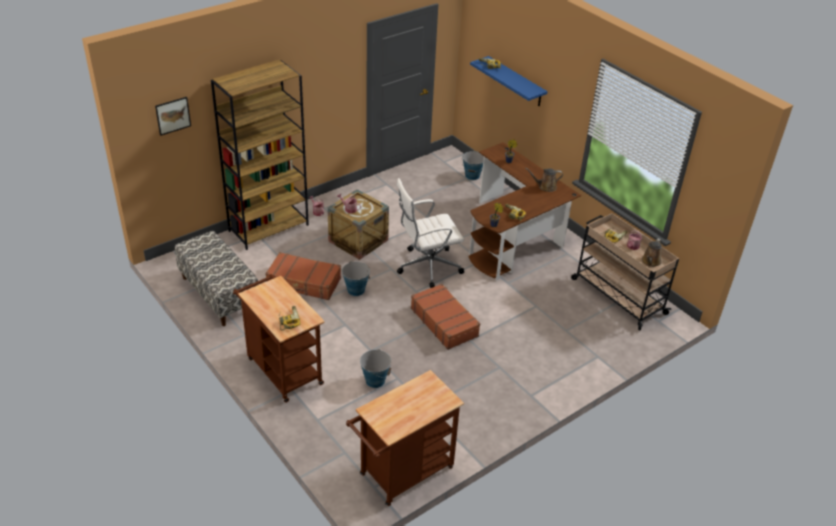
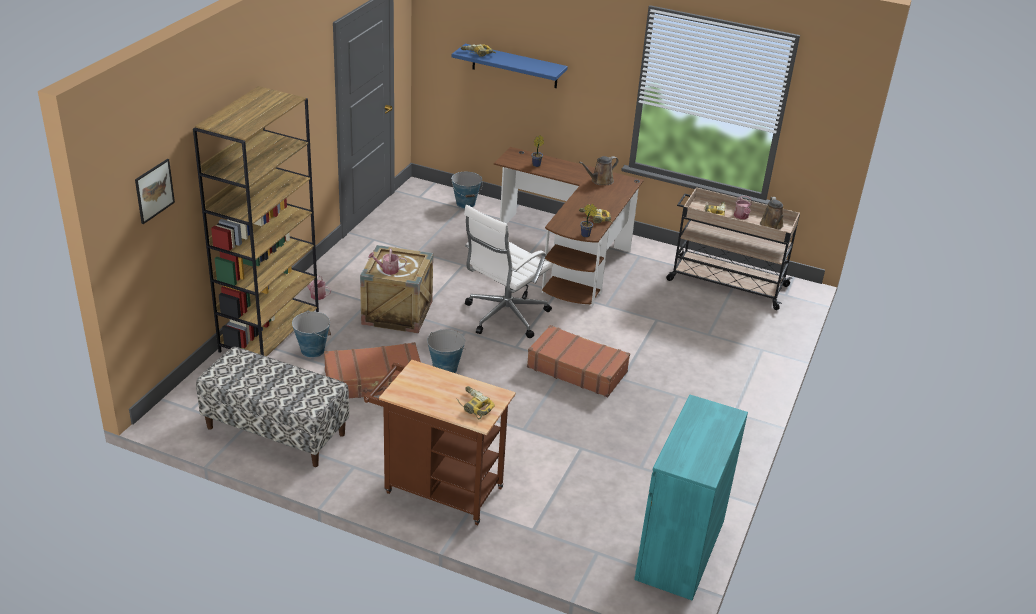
camera: 30 degrees left, 5 degrees down
brown cart [346,370,464,506] -> turquoise cabinet [634,394,748,600]
bucket [360,349,391,388] -> bucket moved to [292,310,331,358]

